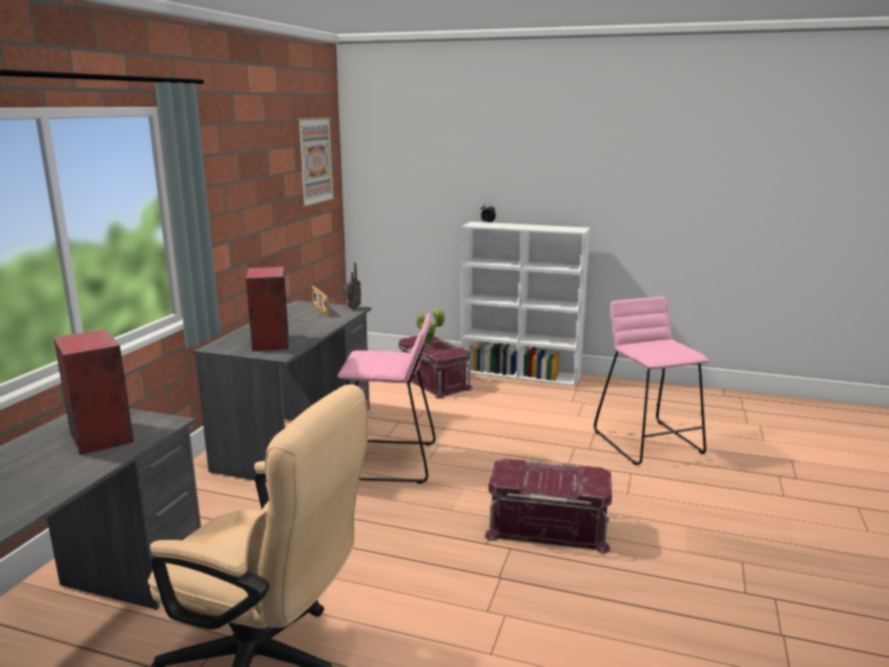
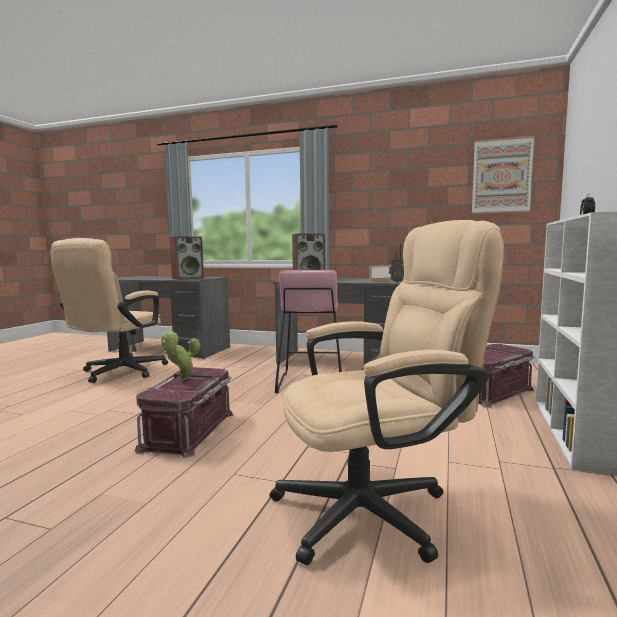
camera: 90 degrees right, 10 degrees down
potted plant [416,308,445,346] -> potted plant moved to [161,331,200,381]
pink stool [594,296,709,465] -> beige office chair [270,220,504,565]

